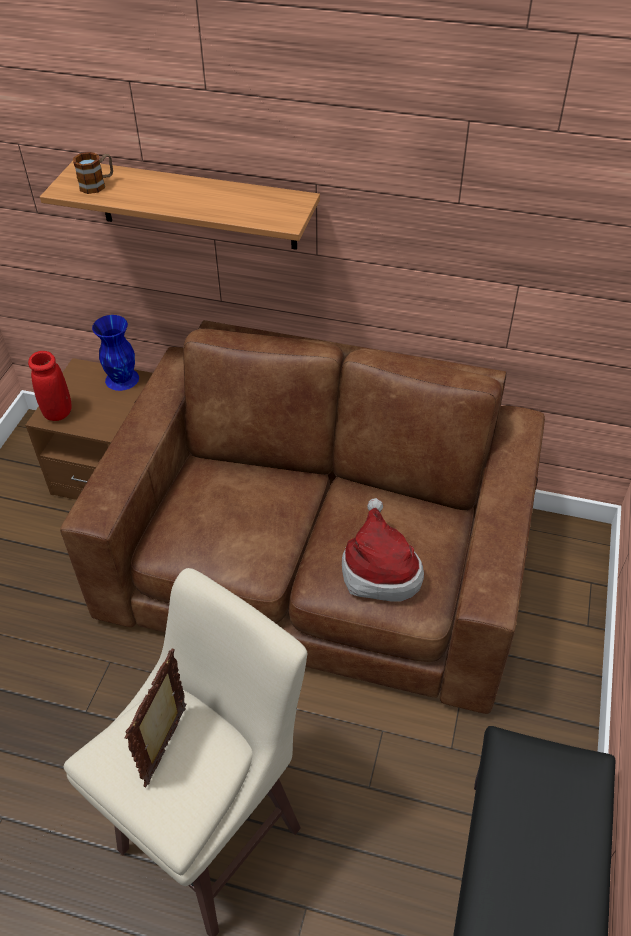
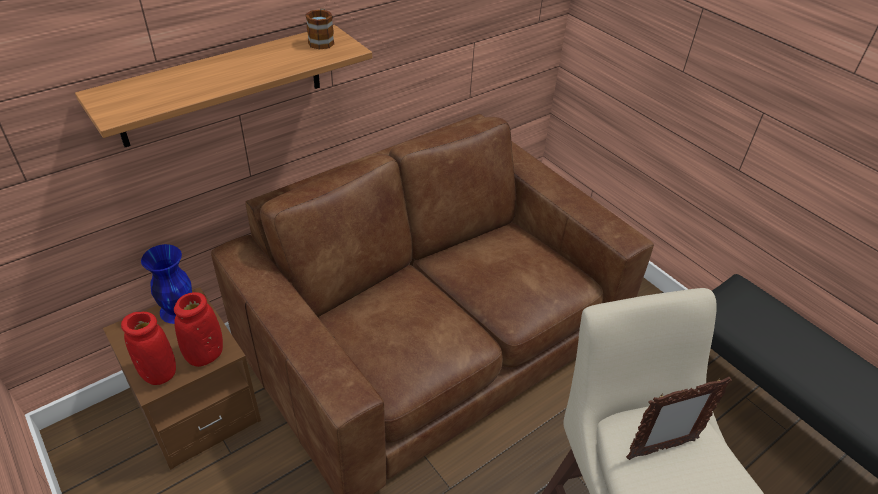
camera: 55 degrees left, 5 degrees down
mug [73,152,113,194] -> mug moved to [305,8,334,50]
picture frame [124,648,186,787] -> picture frame turned 75 degrees counterclockwise [626,377,732,460]
hat [342,498,424,602] -> none
none -> red vase [174,292,223,367]

